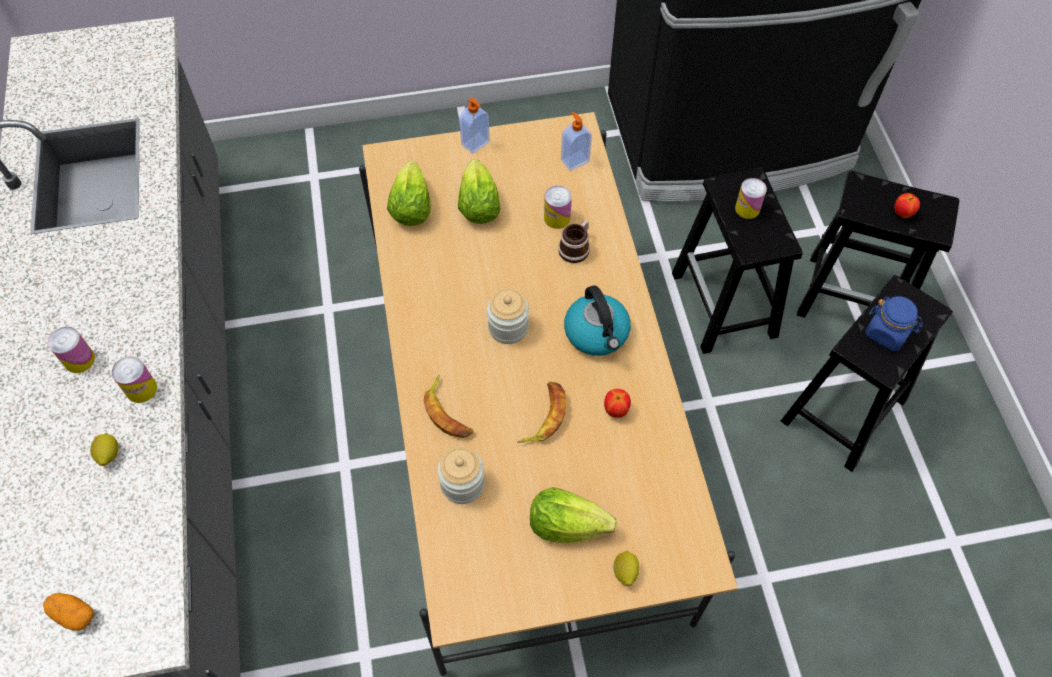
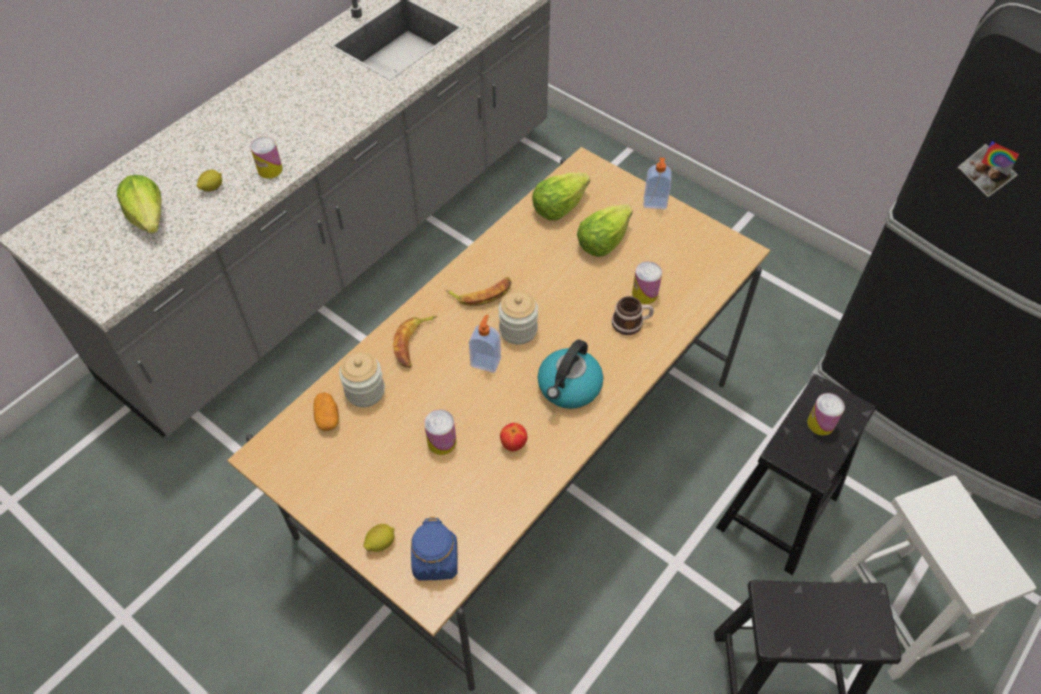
camera: 50 degrees right, 5 degrees down
potato [43,593,94,631] -> potato moved to [313,392,339,431]
can [48,327,95,373] -> can moved to [424,409,456,455]
banana [518,382,566,443] -> banana moved to [446,277,512,306]
lettuce [530,487,617,543] -> lettuce moved to [117,175,162,234]
soap dispenser [561,112,592,171] -> soap dispenser moved to [469,315,501,373]
black stool [797,171,960,318] -> white stool [830,475,1036,680]
blue jar [865,296,923,351] -> blue jar moved to [411,516,458,581]
apple [894,193,920,218] -> none

